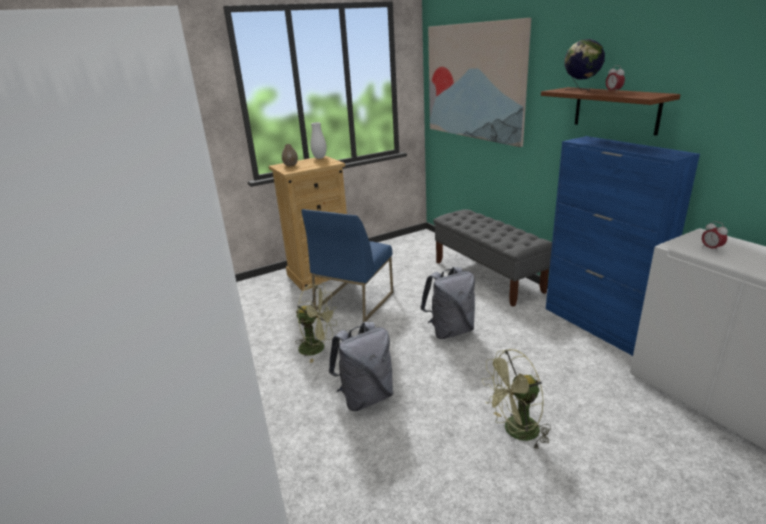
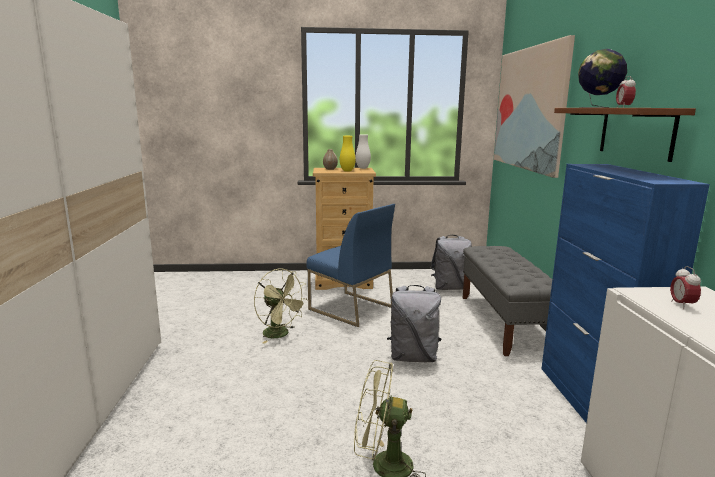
camera: 25 degrees right, 10 degrees down
blue chair [301,209,393,322] -> blue chair turned 105 degrees counterclockwise [306,204,395,327]
grey backpack [329,322,393,411] -> grey backpack moved to [430,235,472,290]
none -> yellow vase [340,136,356,172]

